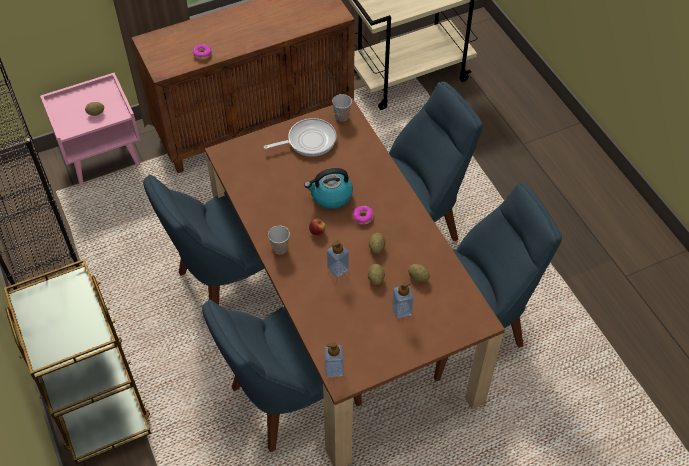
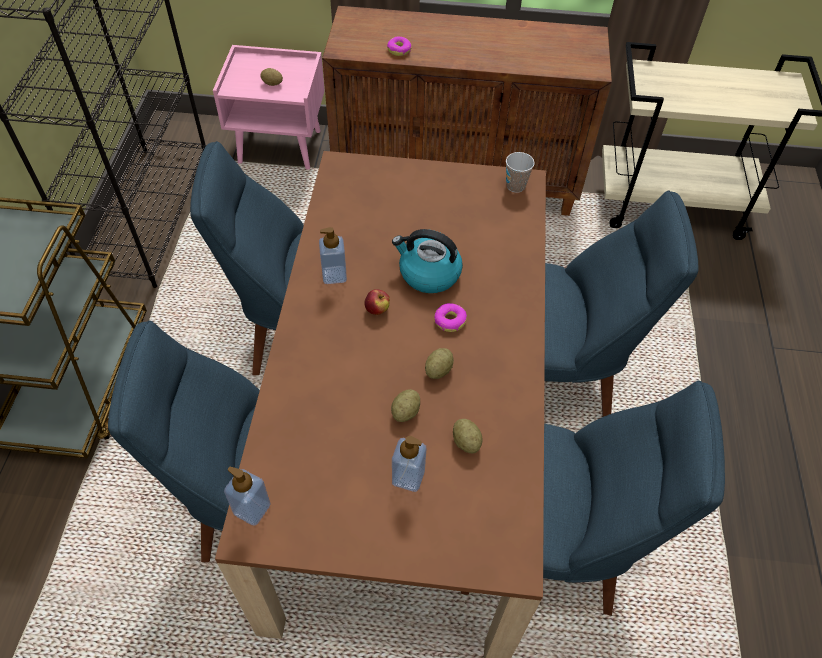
camera: 30 degrees right, 0 degrees up
frying pan [264,118,336,157] -> none
cup [268,225,290,255] -> none
soap dispenser [327,240,349,277] -> soap dispenser moved to [319,227,347,284]

